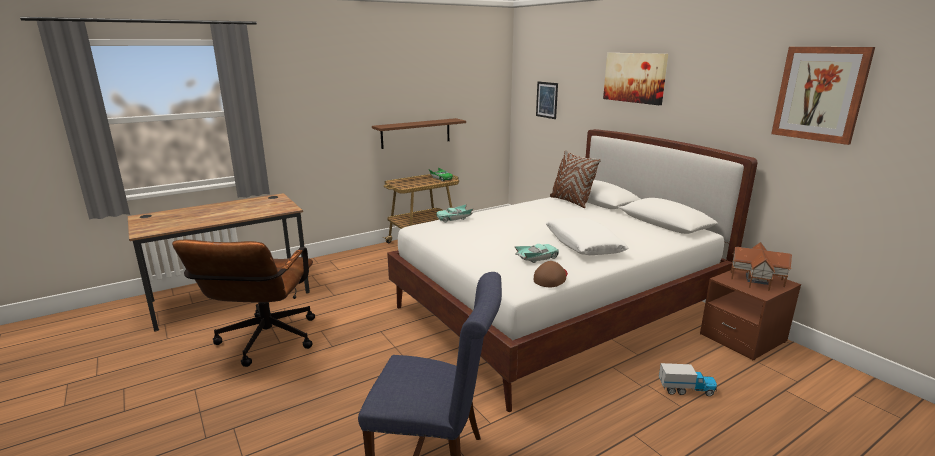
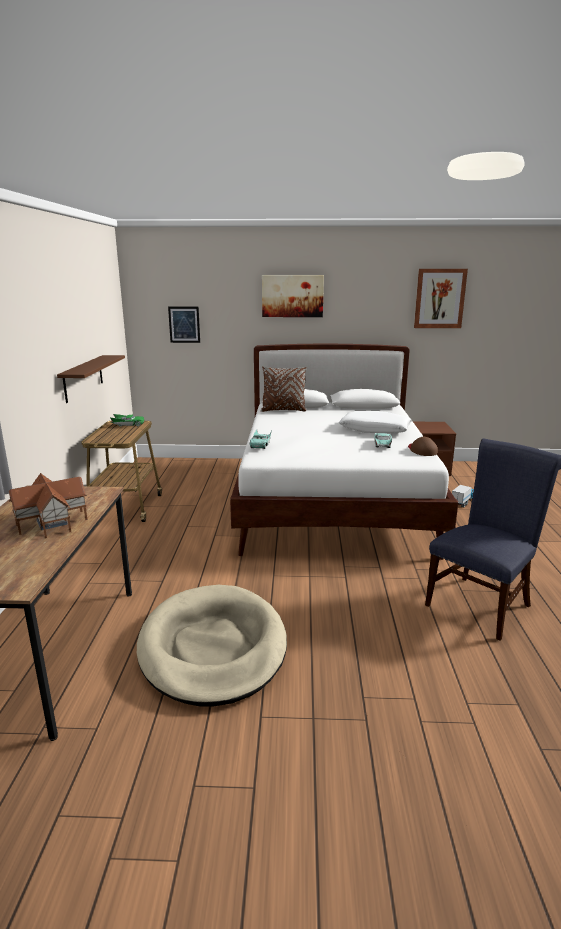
camera: 55 degrees left, 0 degrees up
brown office chair [172,239,315,367] -> beige dog bed [137,585,287,707]
toy house [730,242,792,291] -> toy house moved to [9,473,87,538]

